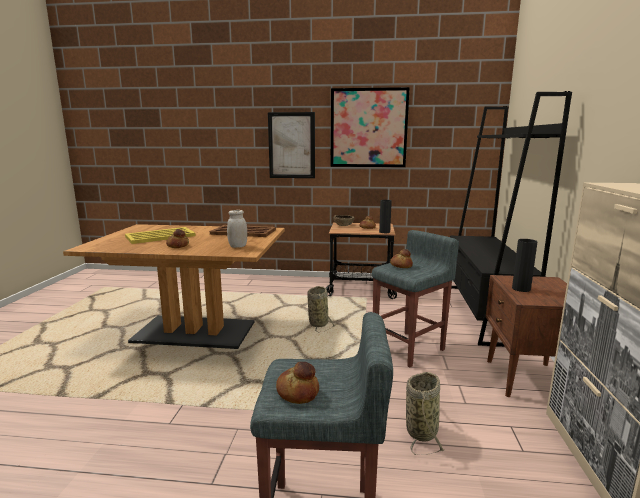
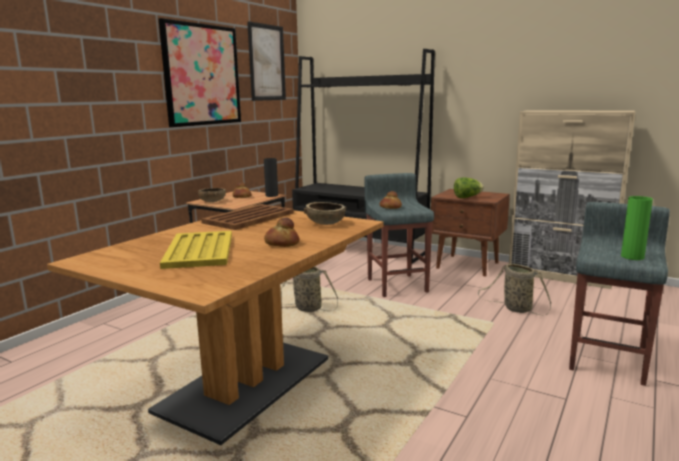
camera: 65 degrees left, 0 degrees up
white jar [227,210,247,248] -> brown bowl [304,202,346,225]
picture [268,112,315,178] -> picture moved to [247,21,286,101]
bread [276,362,319,404] -> green vase [621,196,653,260]
black vase [512,239,537,292] -> lettuce [454,177,484,198]

